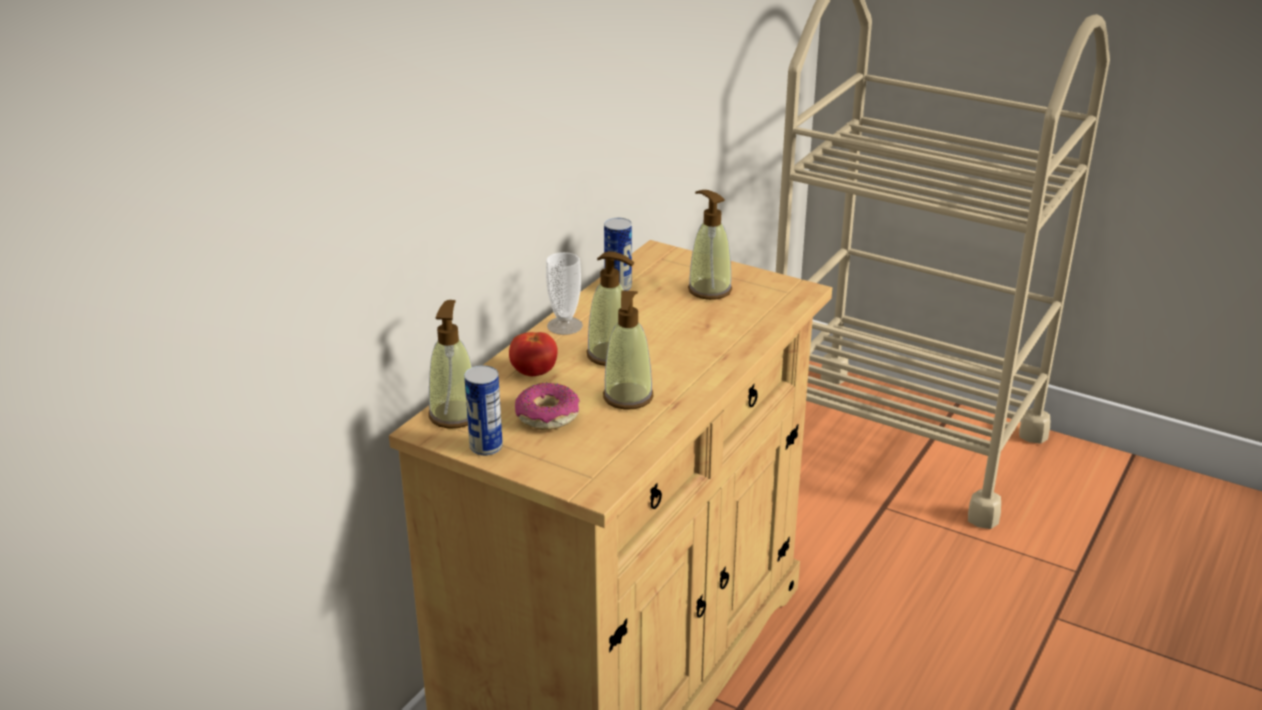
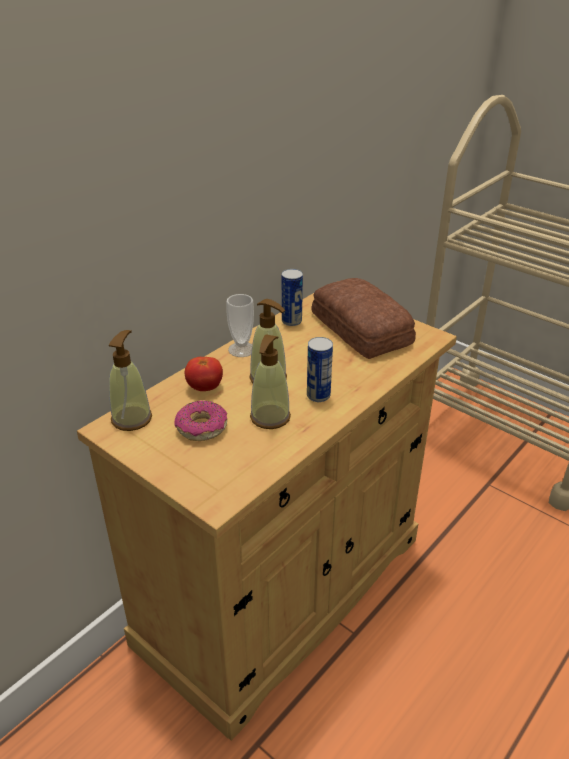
camera: 10 degrees right, 5 degrees up
can [464,365,503,456] -> can moved to [307,337,333,402]
soap dispenser [688,190,732,300] -> bread [312,278,416,359]

